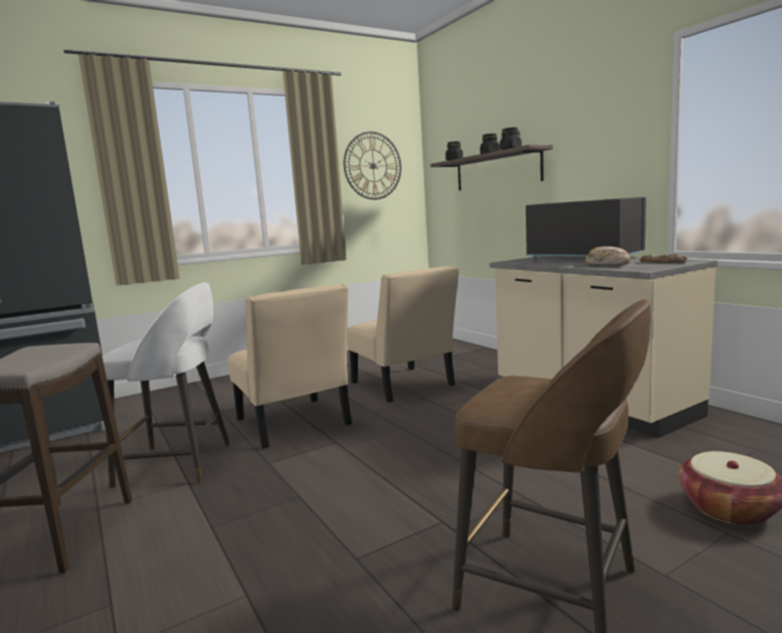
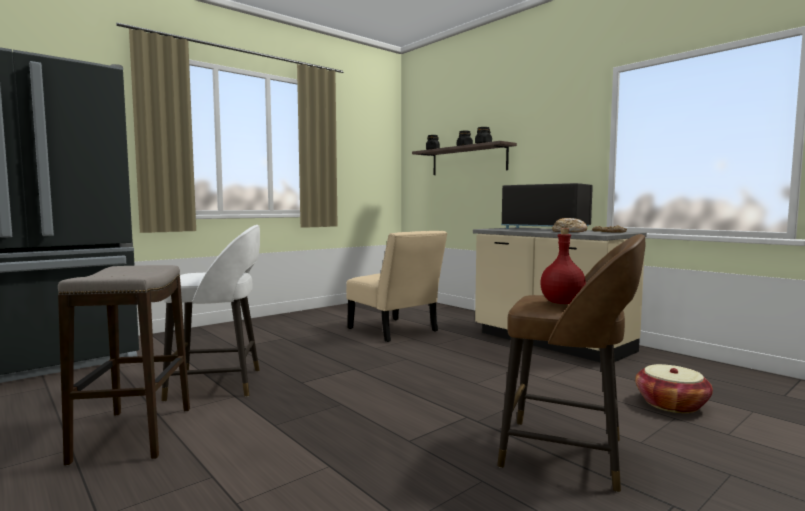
camera: 10 degrees left, 5 degrees down
beige chair [228,284,352,449] -> none
wall clock [344,131,401,200] -> none
none -> red bottle [540,228,586,304]

